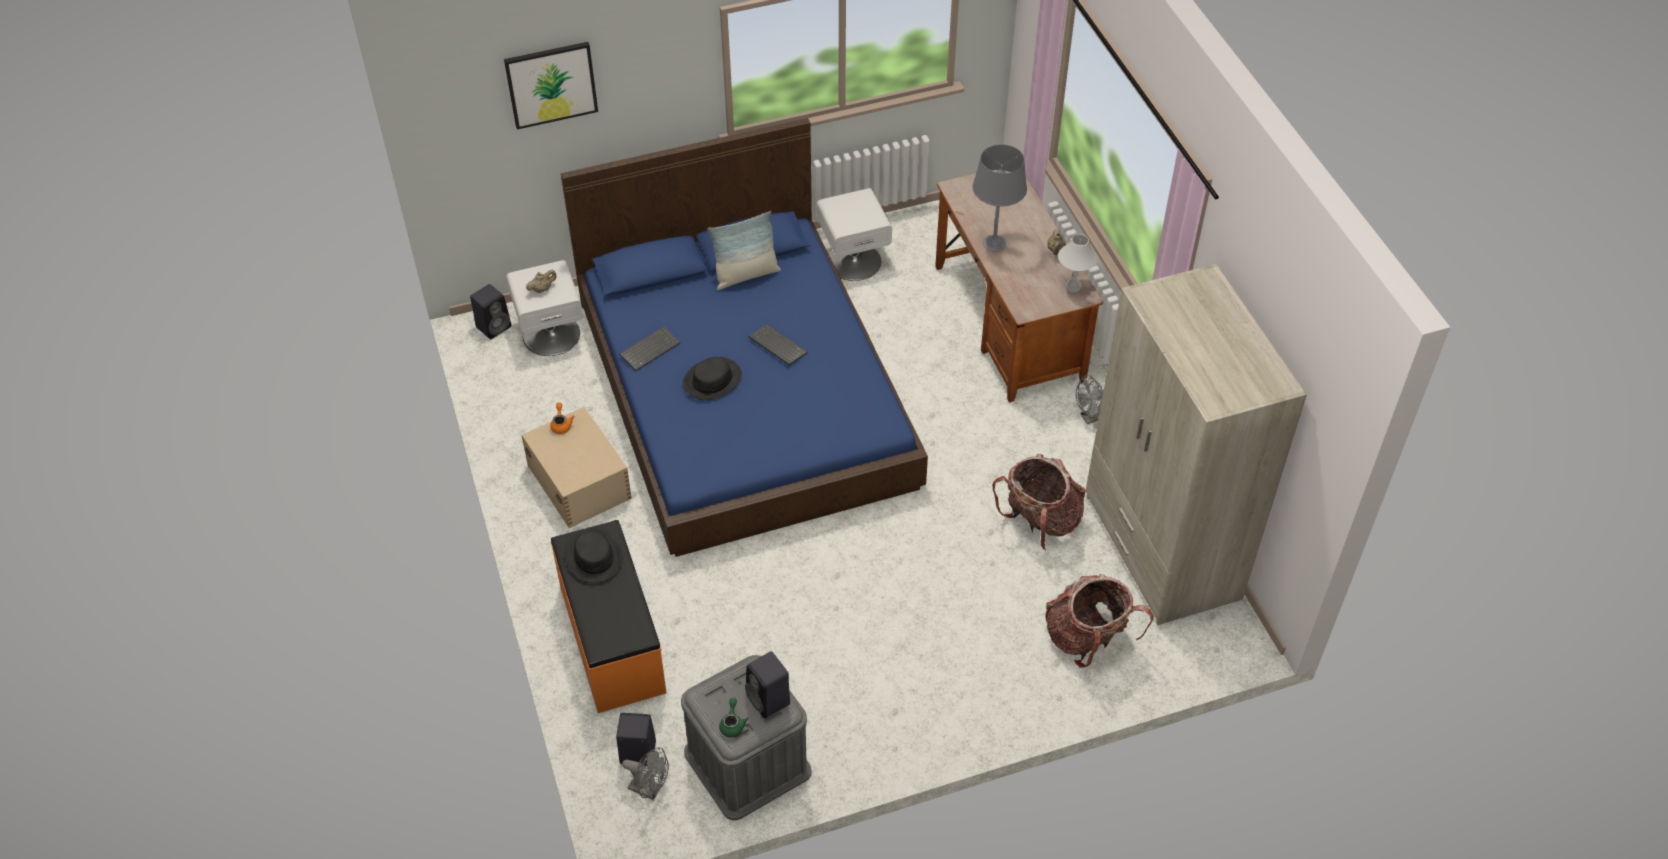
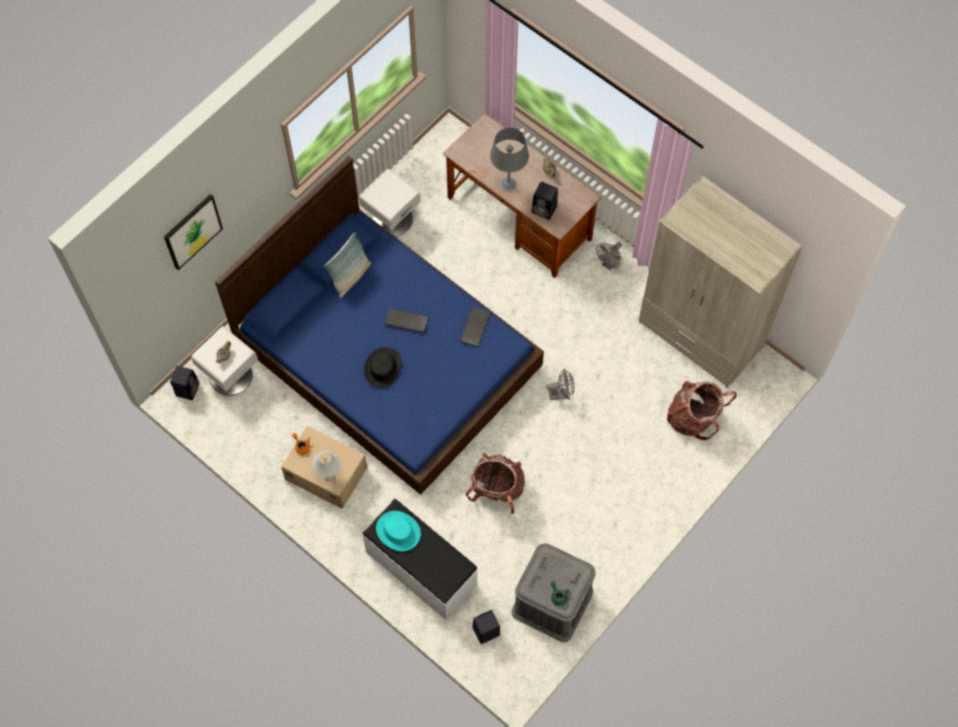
camera: 30 degrees left, 15 degrees up
orange bench [551,520,667,713] -> white bench [362,499,478,620]
black hat [565,528,623,583] -> turquoise hat [376,511,421,551]
keyboard [619,326,680,371] -> keyboard moved to [460,306,491,347]
grey fan [622,747,669,800] -> grey fan moved to [546,369,575,400]
black speaker [745,651,790,718] -> black speaker moved to [531,182,558,220]
backpack [992,454,1085,551] -> backpack moved to [466,453,525,514]
white table lamp [1058,234,1098,292] -> white table lamp moved to [312,451,341,481]

